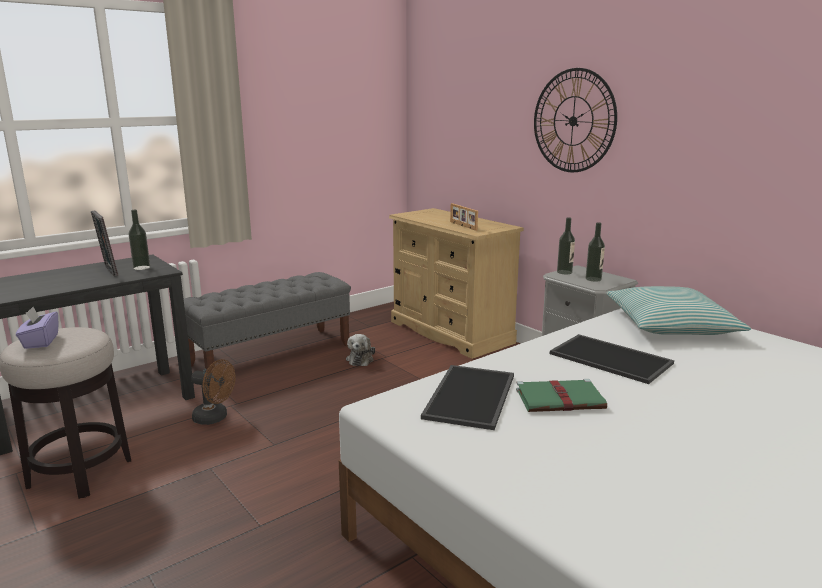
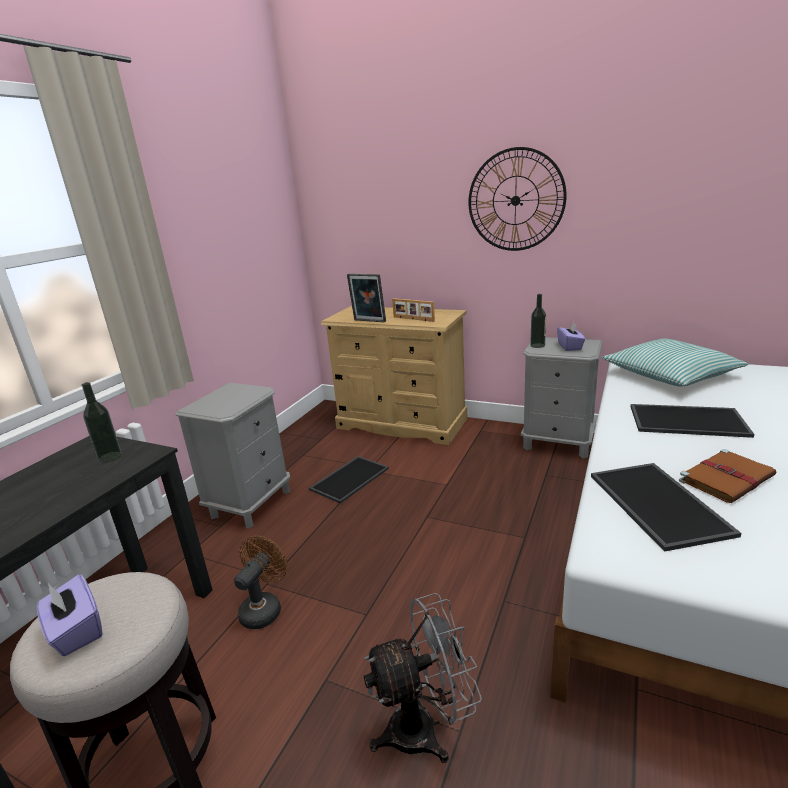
camera: 25 degrees left, 5 degrees up
picture frame [91,210,118,276] -> picture frame moved to [347,273,386,322]
grey bench [184,272,351,372] -> grey nightstand [176,383,291,528]
brown fan [191,359,236,425] -> brown fan turned 60 degrees counterclockwise [234,536,287,629]
plush toy [346,334,375,366] -> tray [309,456,389,504]
green book [516,379,607,412] -> brown book [679,449,776,503]
bottle [586,222,605,281] -> purple tissue box [557,322,585,351]
none -> grey fan [364,593,482,763]

